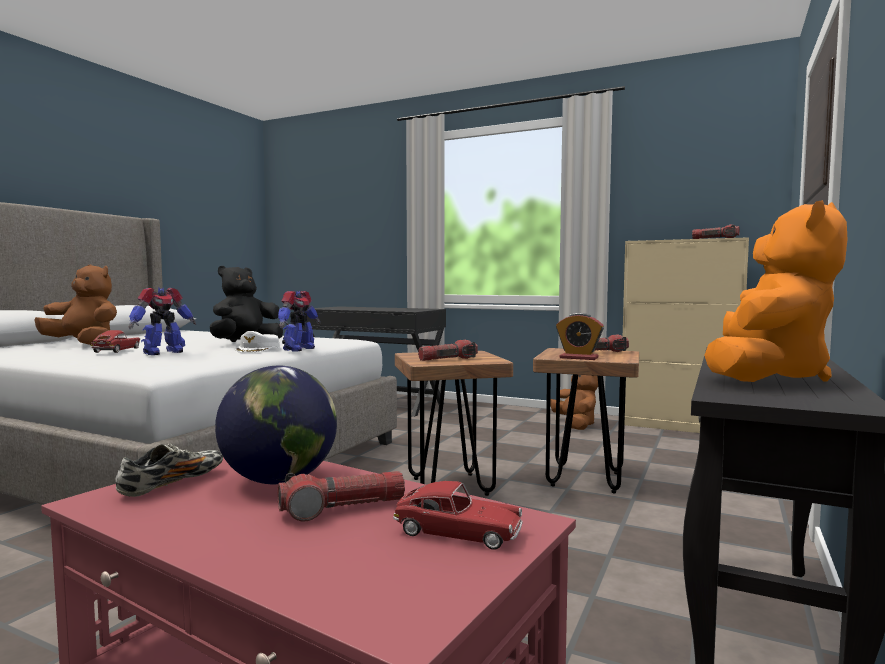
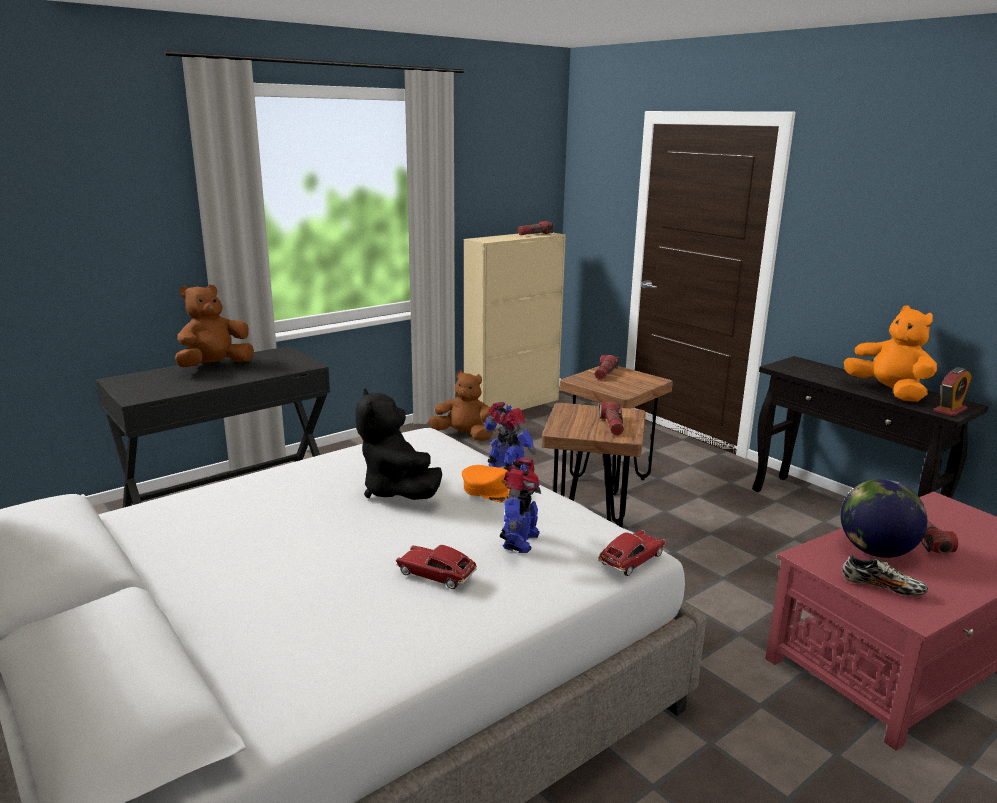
camera: 65 degrees left, 15 degrees up
brown plush toy [34,264,117,345] -> brown plush toy moved to [175,284,254,367]
shoe [116,443,223,497] -> shoe turned 150 degrees clockwise [843,555,928,595]
toy robot [128,288,196,355] -> toy robot turned 45 degrees clockwise [500,457,541,553]
white cap [235,331,280,353] -> orange cap [462,465,509,502]
toy car [393,481,523,549] -> toy car moved to [598,530,666,576]
alarm clock [556,313,604,360] -> alarm clock moved to [933,367,972,417]

